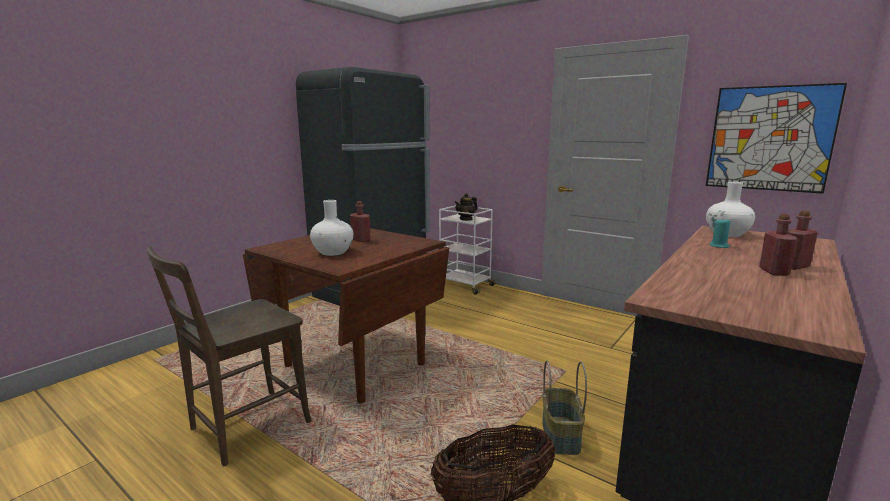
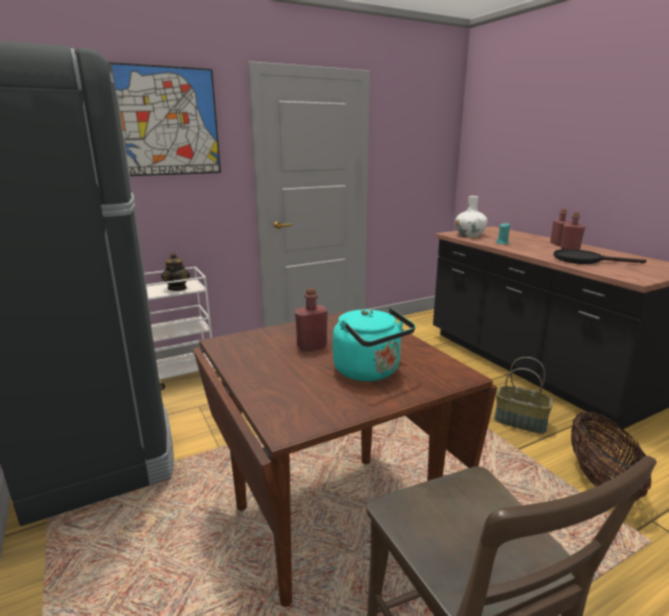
camera: 65 degrees left, 5 degrees up
white vase [310,200,354,256] -> turquoise kettle [333,308,415,381]
picture [706,83,847,194] -> picture moved to [110,62,221,176]
none -> black frying pan [554,249,647,264]

